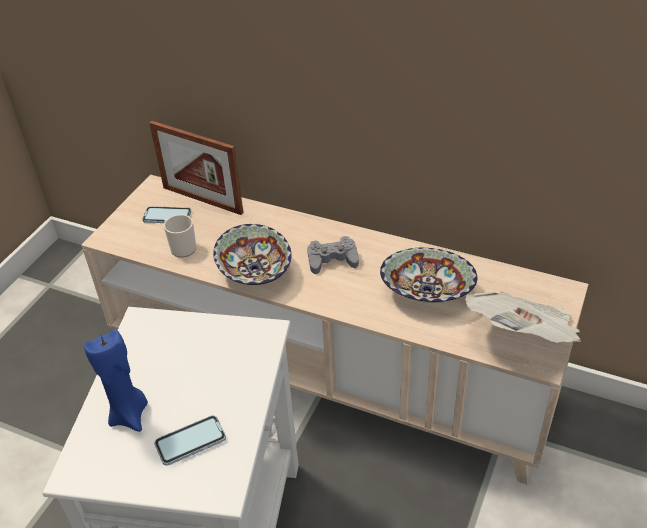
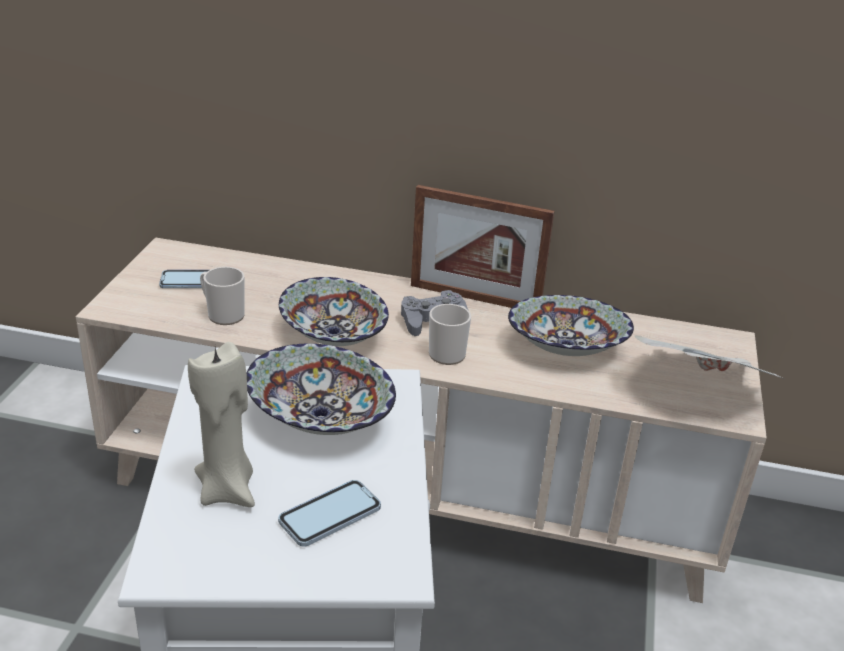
camera: 15 degrees left, 10 degrees down
blue candle [84,329,148,432] -> beige candle [188,342,255,507]
picture frame [149,121,244,215] -> picture frame moved to [411,185,555,308]
none -> bowl [246,344,396,435]
none -> mug [429,304,471,365]

